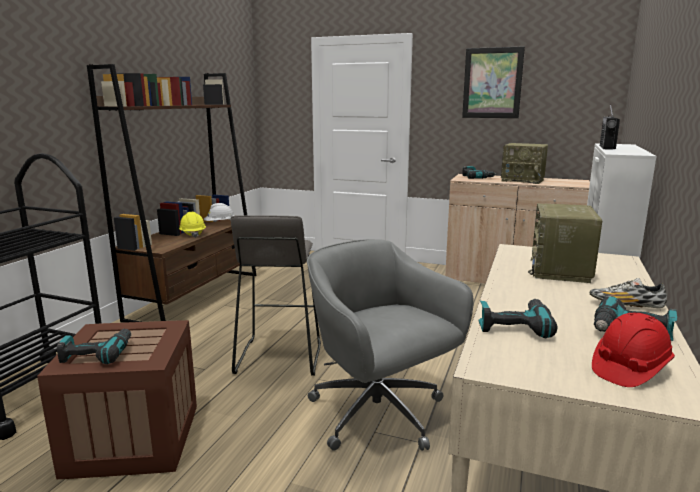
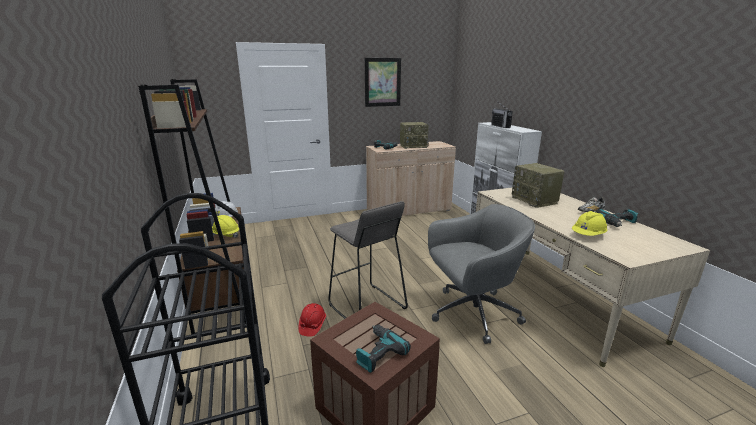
camera: 40 degrees left, 5 degrees up
grey office chair [307,239,474,451] -> grey office chair turned 150 degrees clockwise [428,204,535,344]
power drill [479,299,558,338] -> yellow hard hat [572,211,607,236]
red hard hat [592,313,675,387] -> red hard hat moved to [298,303,326,337]

